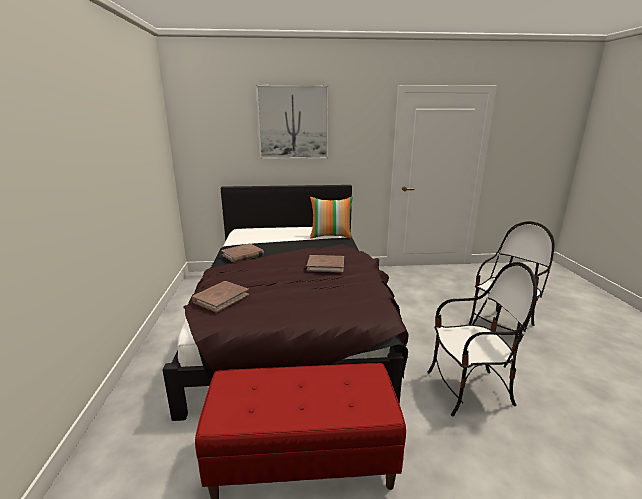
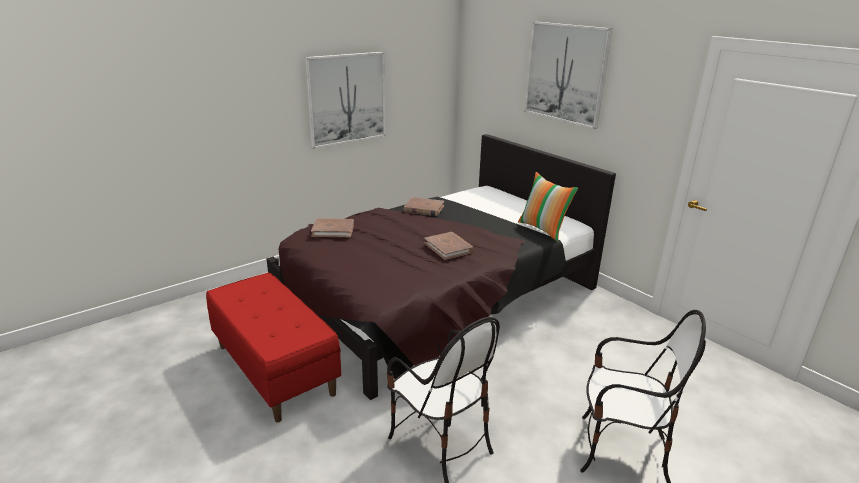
camera: 55 degrees right, 5 degrees up
none -> picture [305,52,386,149]

